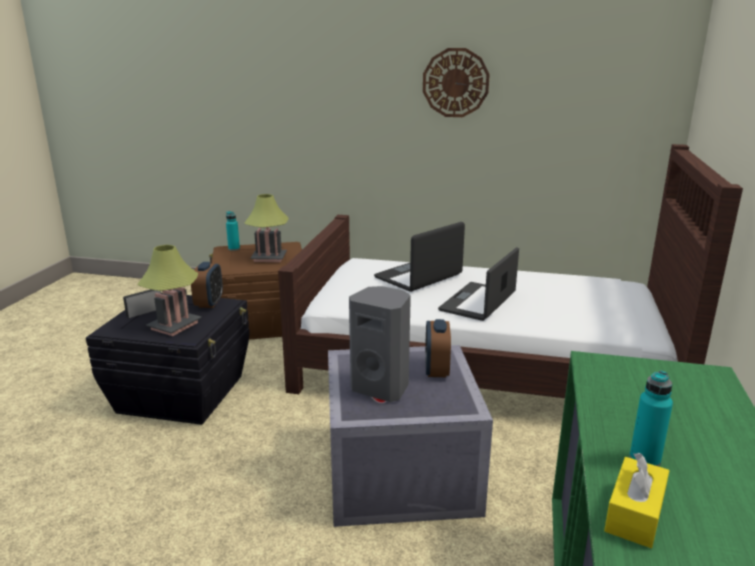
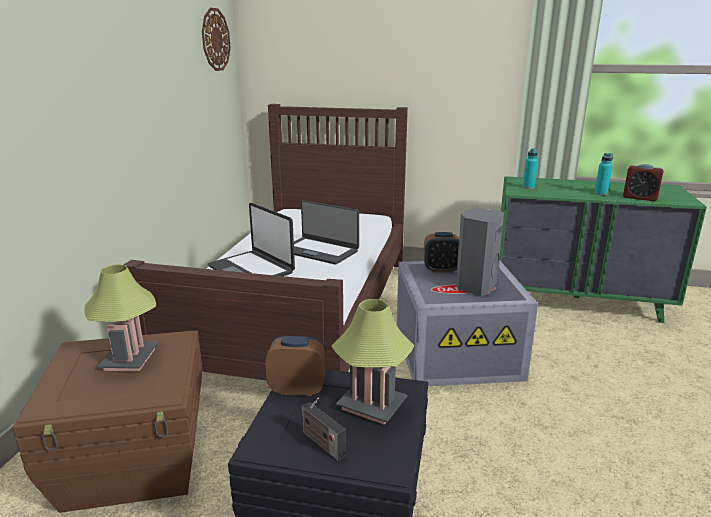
camera: 90 degrees left, 0 degrees up
turquoise bottle [226,211,240,251] -> turquoise bottle moved to [523,148,538,189]
wall clock [423,48,490,117] -> wall clock moved to [202,8,231,71]
yellow tissue box [604,453,669,548] -> alarm clock [623,164,664,201]

